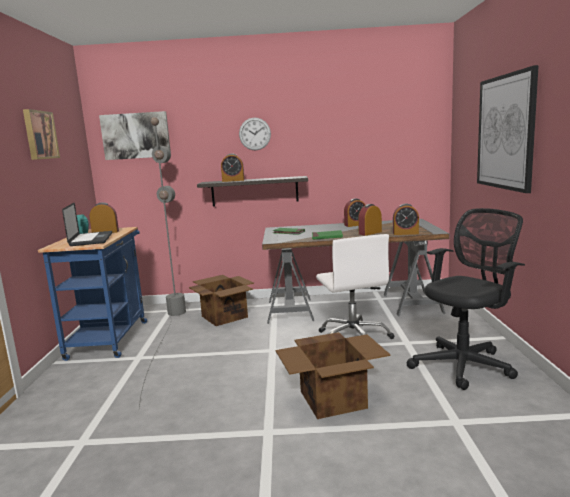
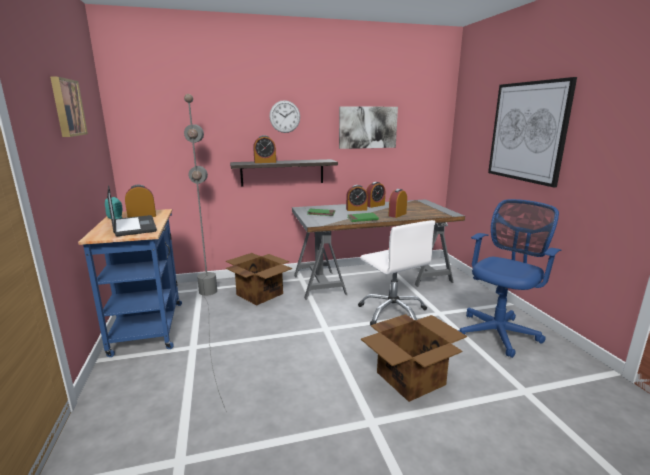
camera: 15 degrees left, 5 degrees up
picture [99,111,171,160] -> picture moved to [339,106,398,149]
alarm clock [393,203,419,235] -> alarm clock moved to [346,185,368,211]
black office chair [407,208,525,390] -> blue office chair [458,199,561,358]

